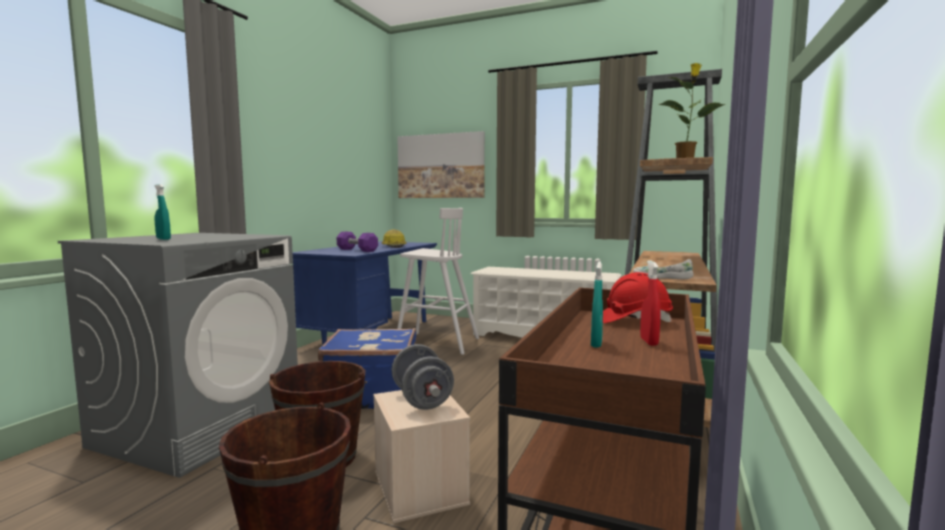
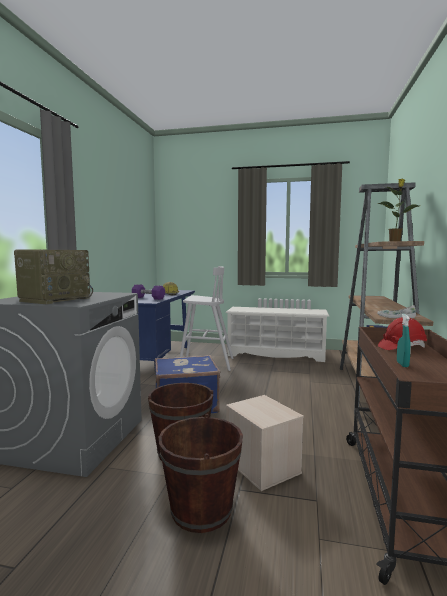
camera: 10 degrees left, 0 degrees up
turquoise spray bottle [155,184,171,240] -> radio [14,249,93,304]
grey dumbbell [392,344,454,410] -> none
picture [397,131,485,198] -> none
red spray bottle [640,261,660,346] -> none

